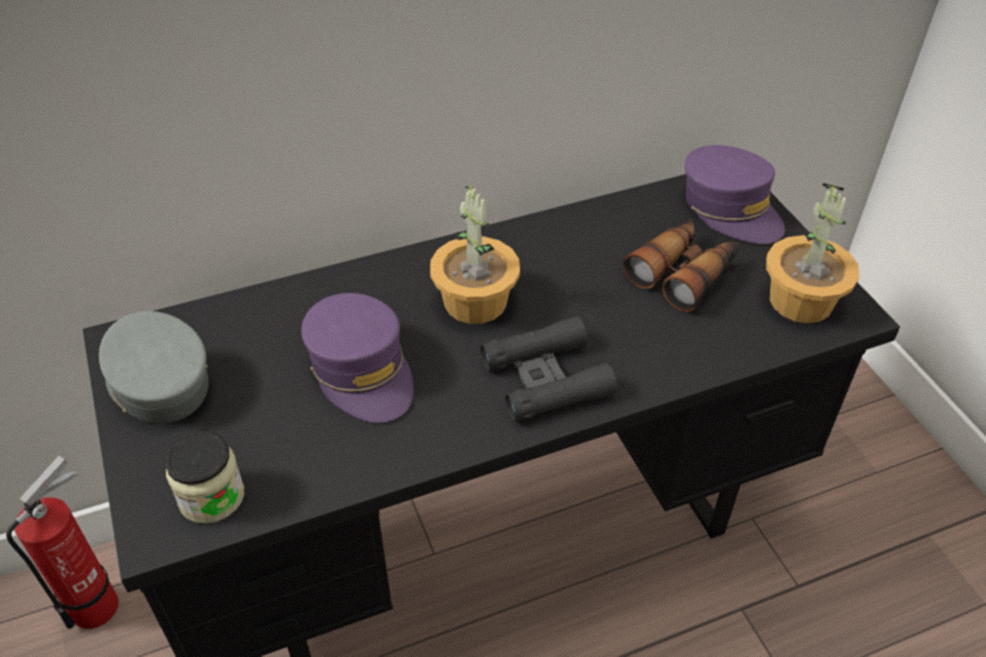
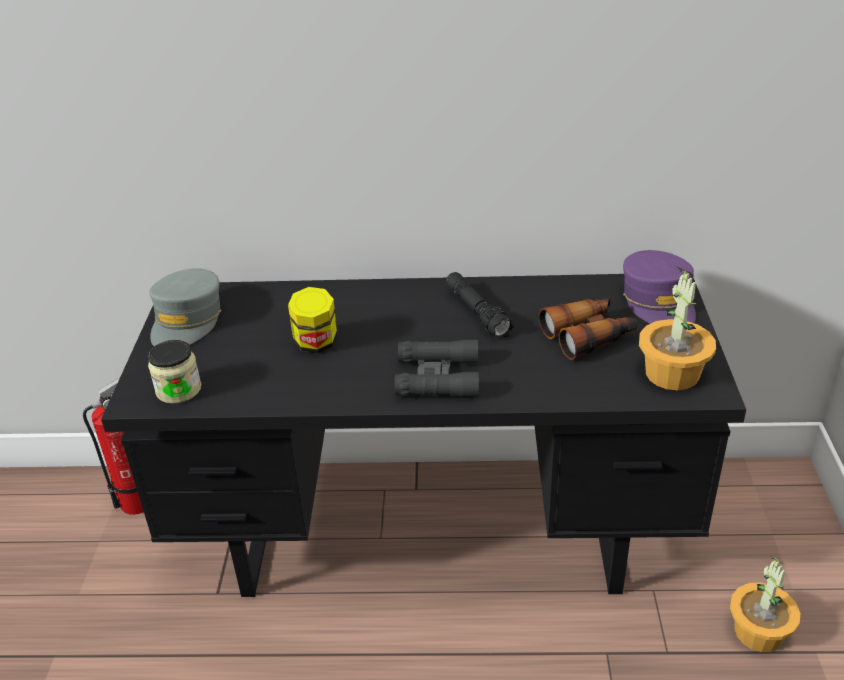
camera: 25 degrees right, 10 degrees down
grey cap [99,311,209,423] -> grey cap turned 150 degrees counterclockwise [149,268,221,346]
purple cap [301,293,414,423] -> jar [288,287,337,354]
potted plant [430,183,520,324] -> potted plant moved to [730,555,800,652]
none -> black flashlight [445,272,514,339]

